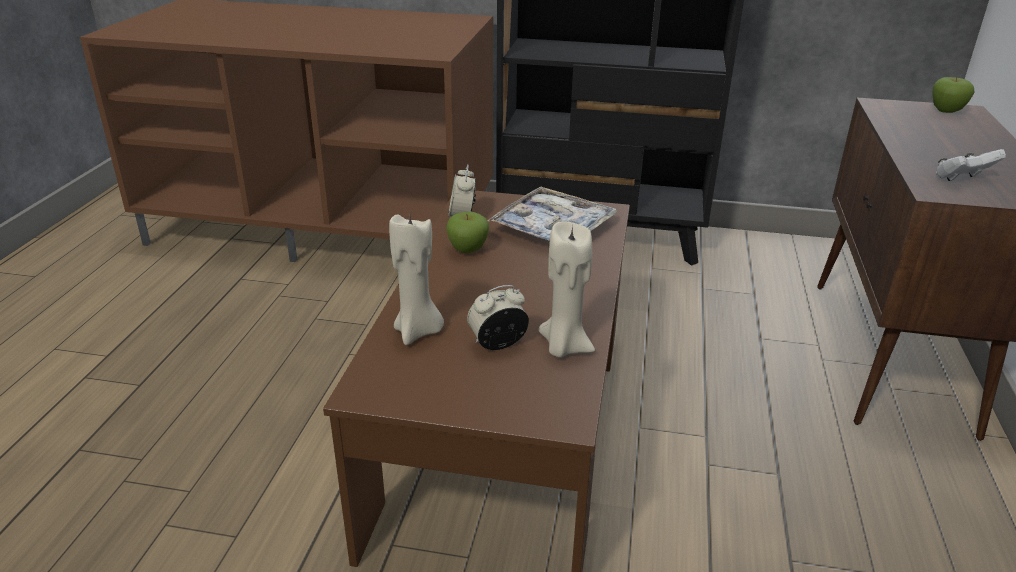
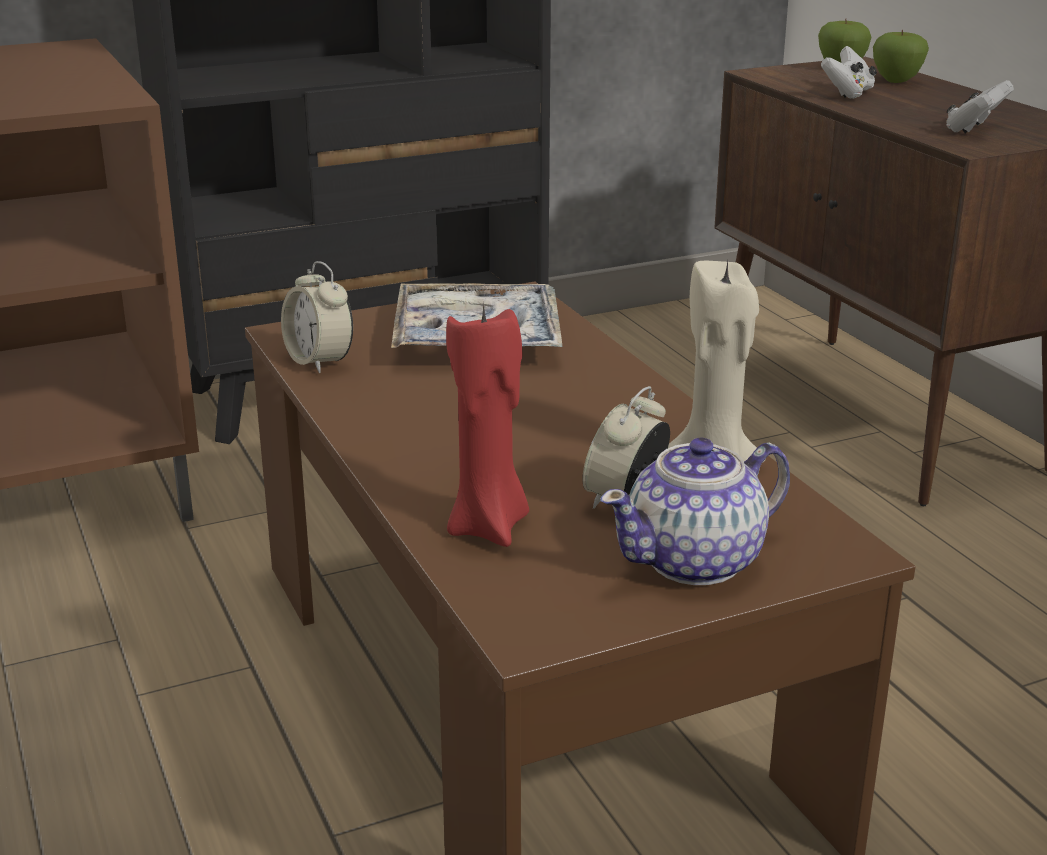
camera: 35 degrees left, 5 degrees down
beige candle [389,215,444,345] -> red candle [446,301,529,547]
apple [446,212,490,253] -> apple moved to [873,30,929,83]
none -> teapot [600,438,790,585]
none -> white game controller [821,46,877,99]

